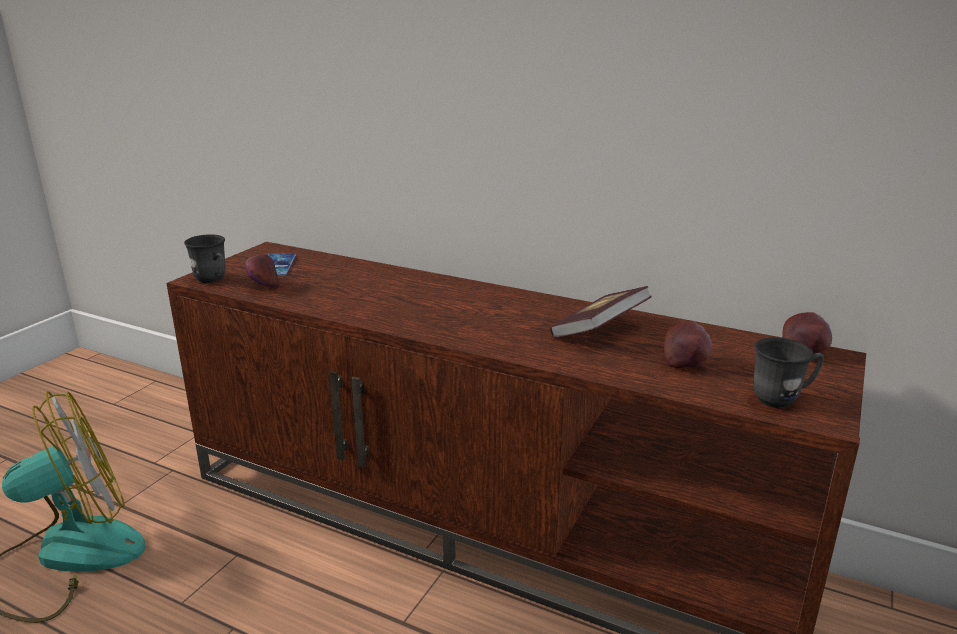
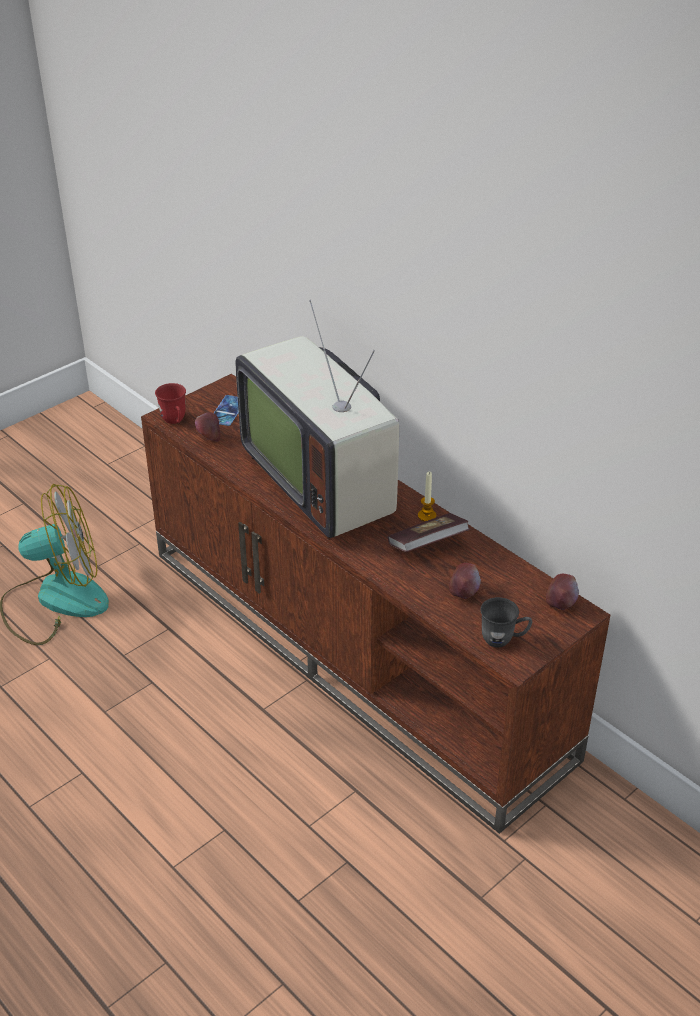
camera: 20 degrees right, 15 degrees up
grey mug [184,234,226,283] -> red mug [155,383,186,424]
none -> television [235,300,399,540]
none -> candle [418,472,436,522]

